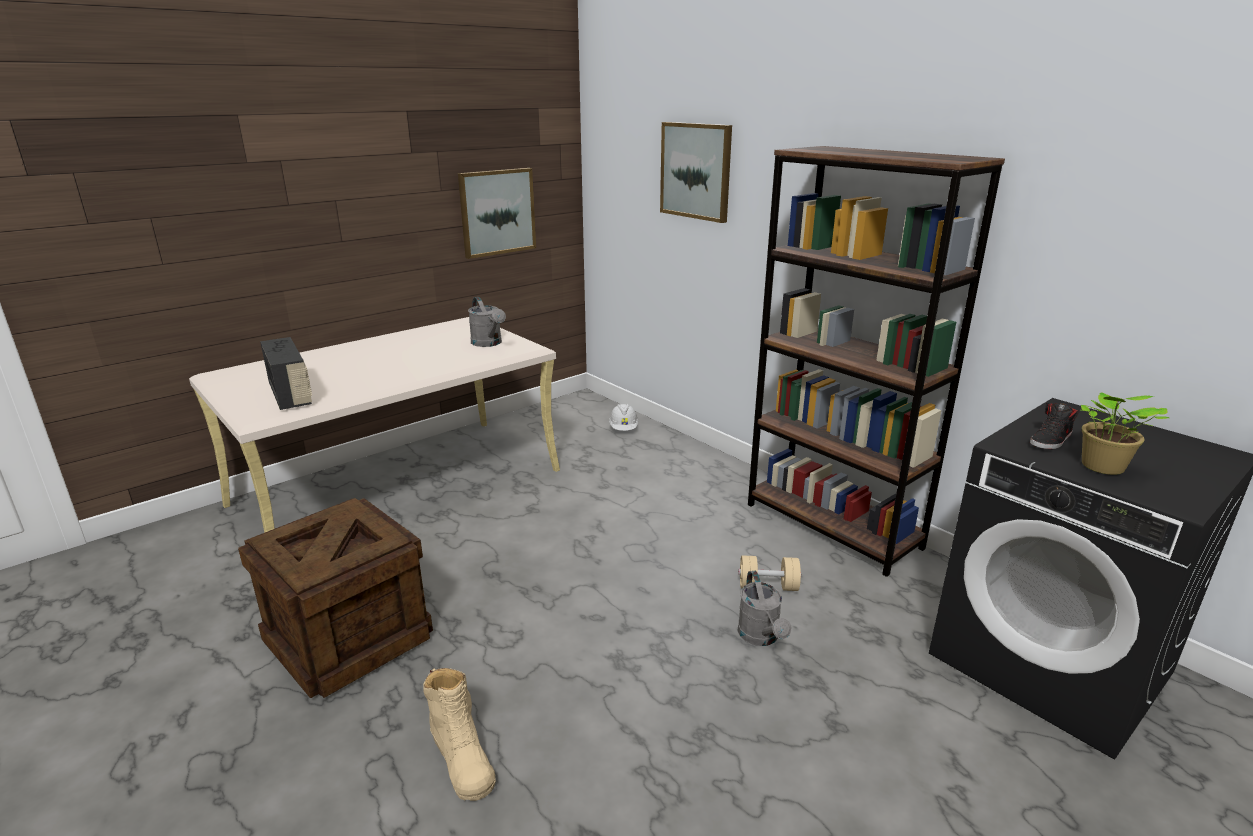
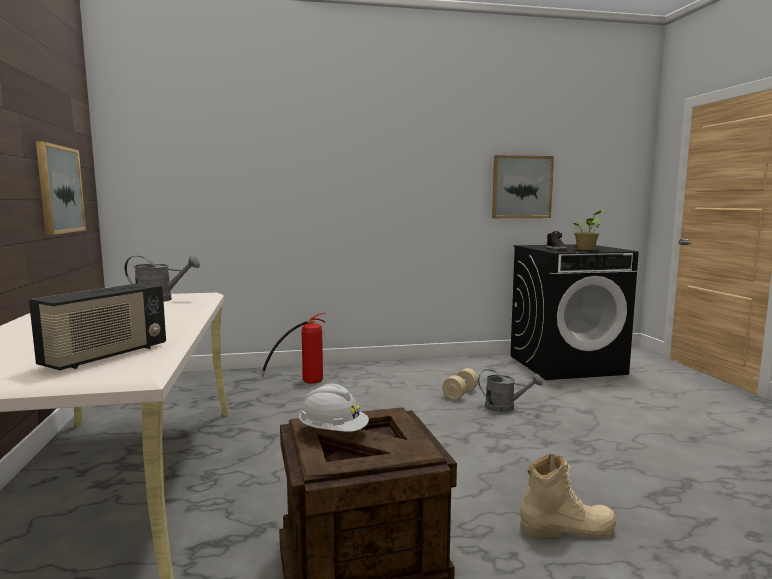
camera: 60 degrees left, 15 degrees down
radio [260,337,312,410] -> radio turned 120 degrees clockwise [29,283,166,370]
white hard hat [609,404,638,431] -> white hard hat moved to [299,384,369,432]
picture [660,122,732,223] -> picture moved to [492,155,554,218]
brown bookcase [748,146,1005,577] -> none
none -> fire extinguisher [261,313,326,383]

